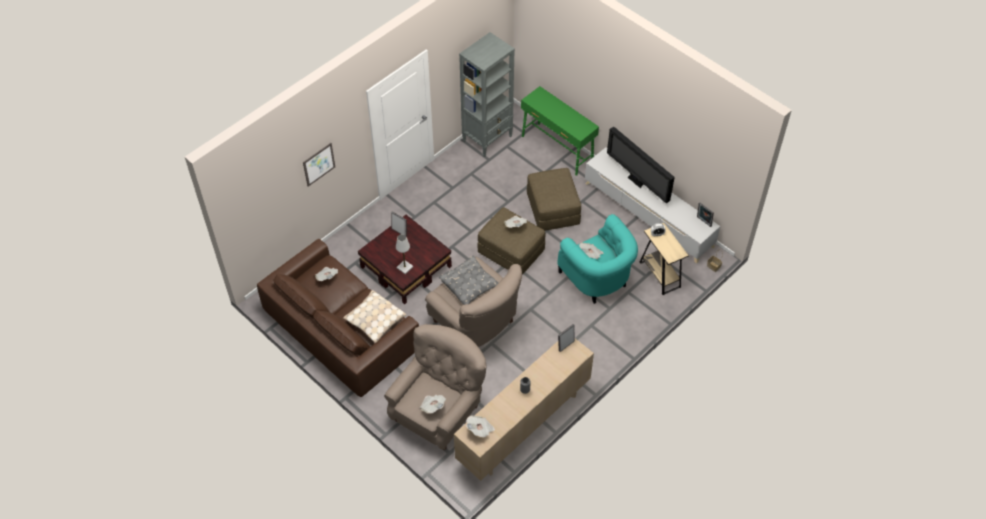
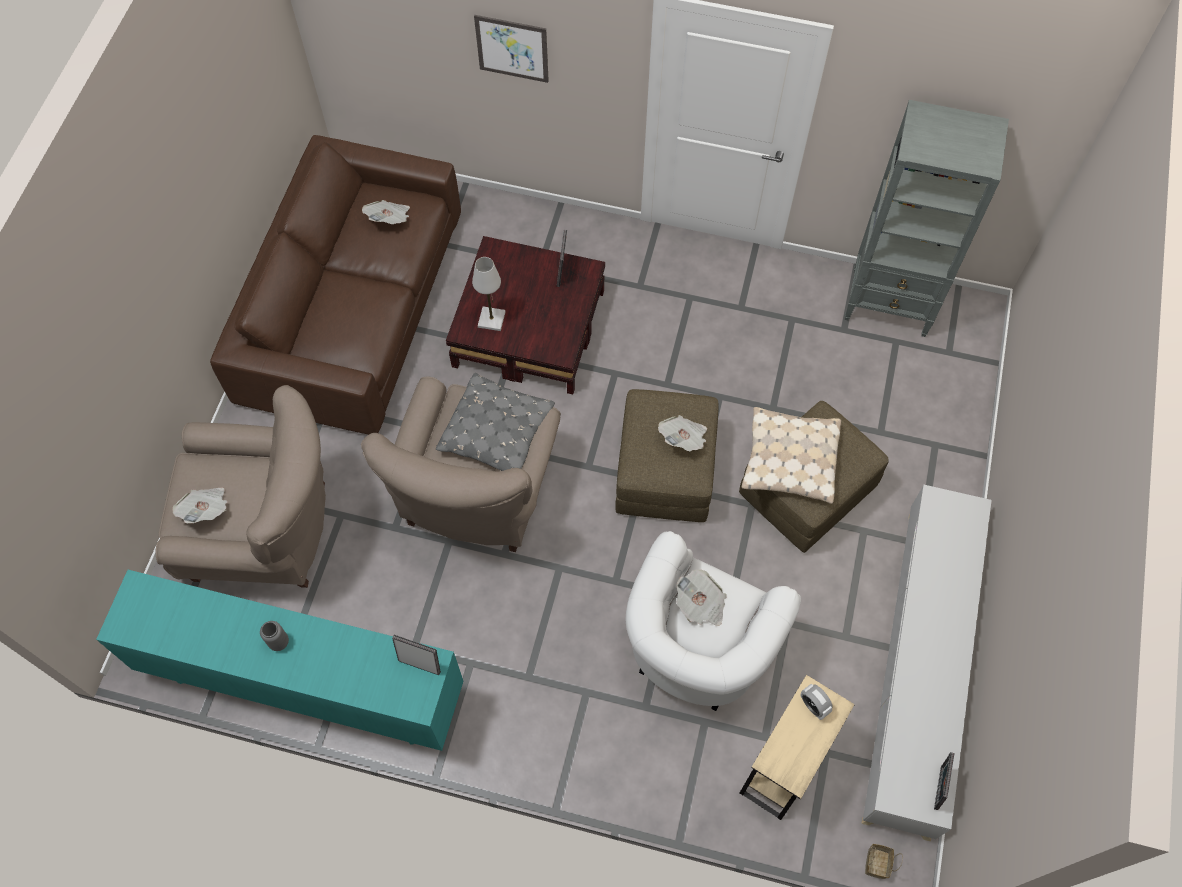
camera: 60 degrees right, 10 degrees up
beige pillow [343,290,406,343] -> beige pillow moved to [742,407,841,504]
beige cabinet [454,339,594,481] -> turquoise cabinet [96,570,463,751]
newspaper [466,415,495,438] -> none
green console table [521,86,599,176] -> none
turquoise armchair [557,214,638,304] -> white armchair [626,531,801,711]
television [607,126,675,203] -> none

